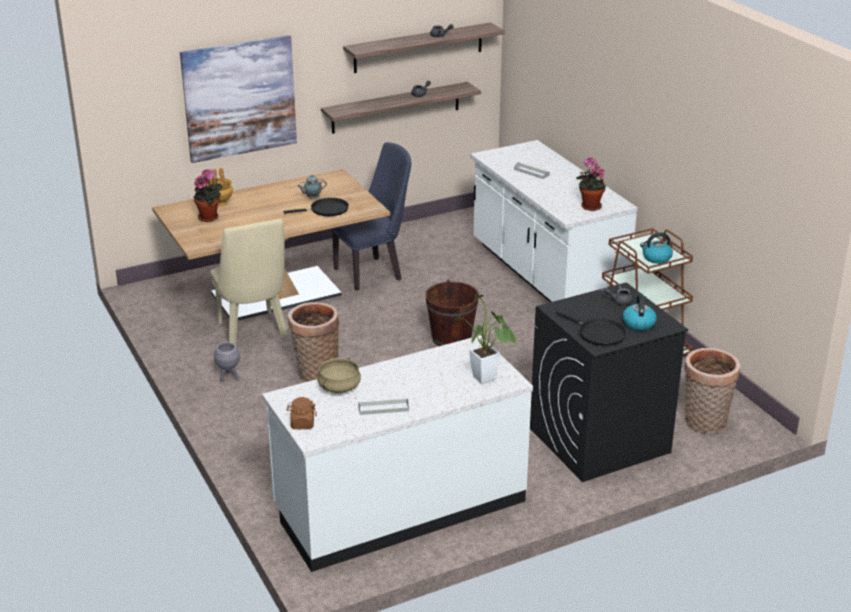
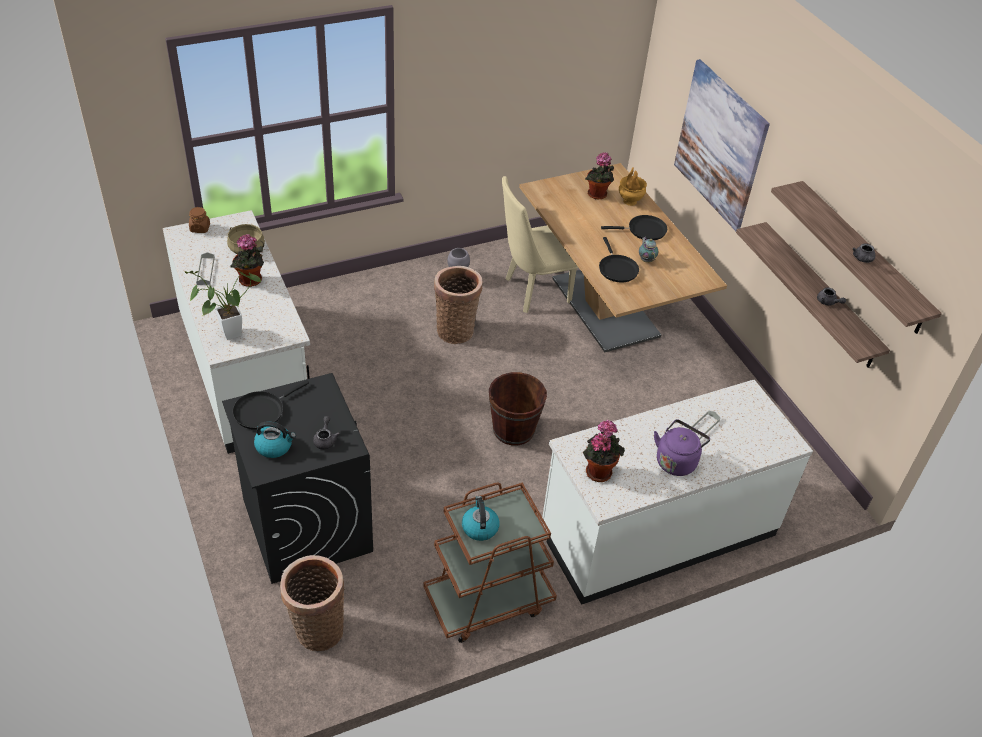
camera: 90 degrees right, 15 degrees up
blue chair [331,142,411,291] -> none
none -> potted plant [230,234,264,287]
none -> black frying pan [601,215,667,240]
none -> purple kettle [654,419,710,476]

